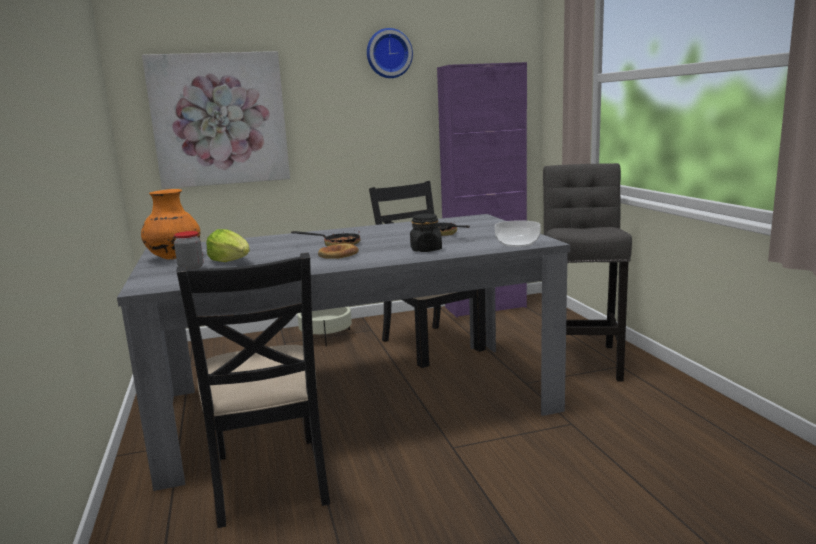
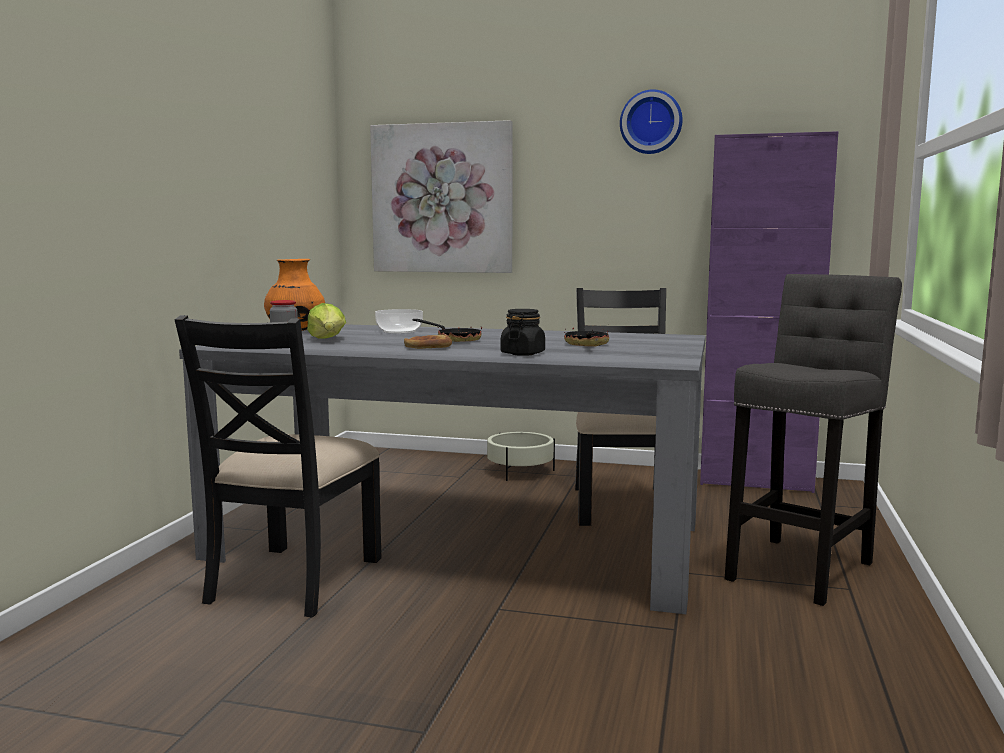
camera: 30 degrees right, 5 degrees down
bowl [495,220,541,247] -> bowl moved to [375,309,423,333]

